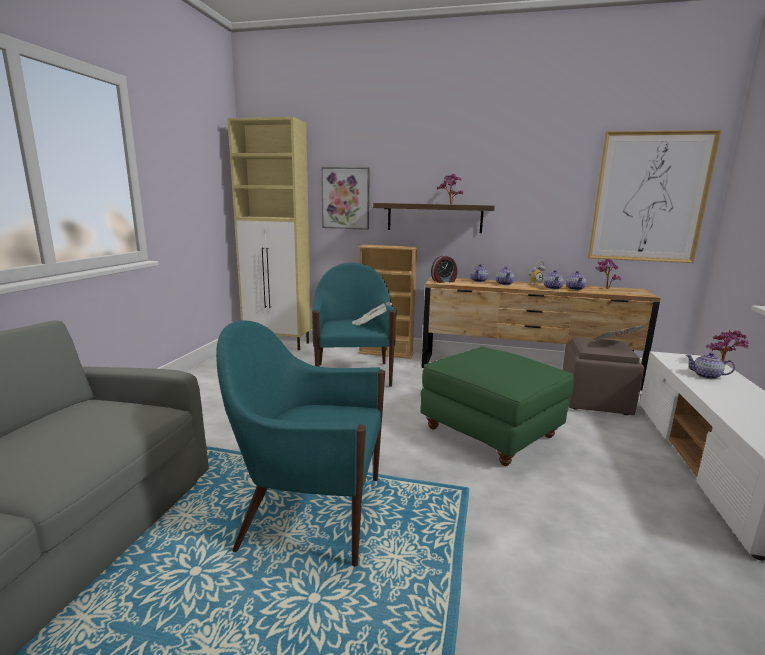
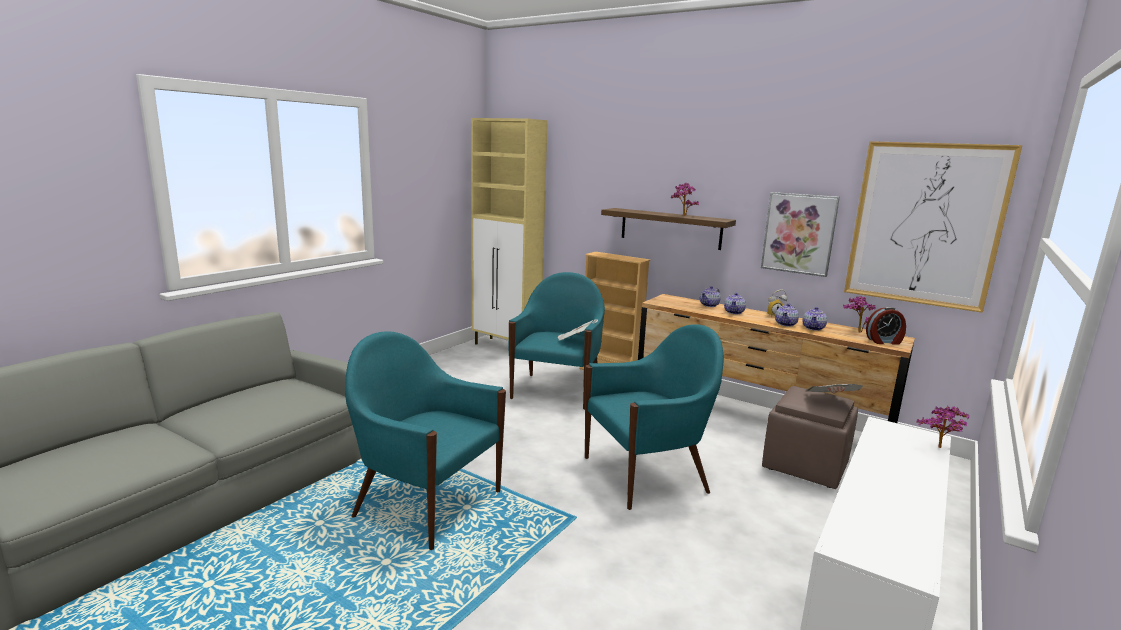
camera: 20 degrees right, 0 degrees up
picture [321,167,370,230] -> picture moved to [761,192,840,277]
green ottoman [420,347,574,466] -> turquoise armchair [585,324,724,510]
alarm clock [431,255,457,283] -> alarm clock moved to [866,307,906,345]
teapot [686,353,735,379] -> none

